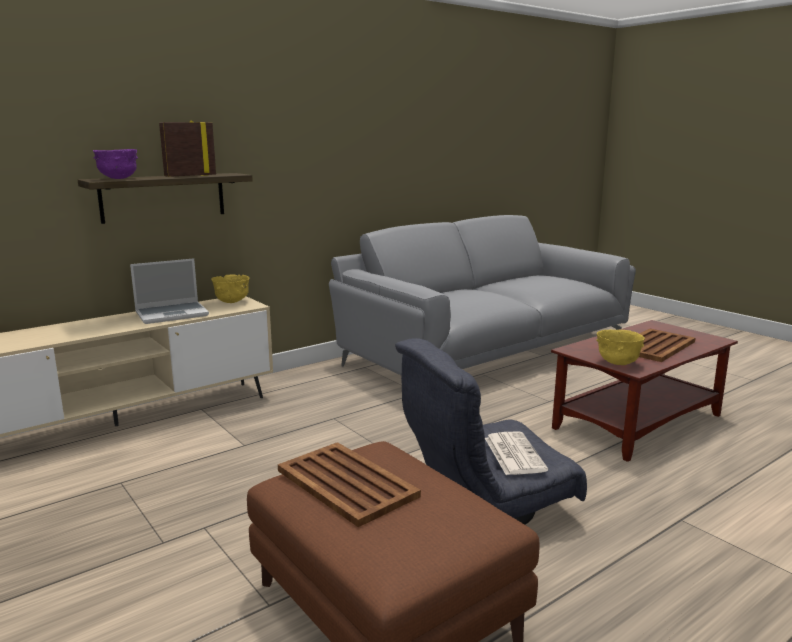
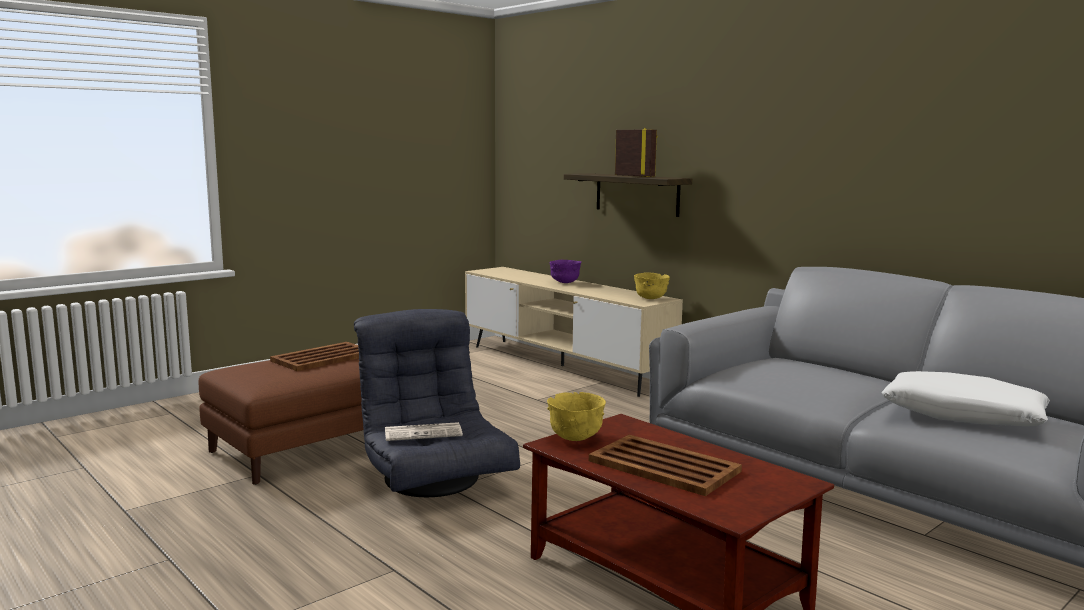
camera: 85 degrees right, 5 degrees down
purple bowl [93,149,138,179] -> purple bowl moved to [549,260,582,283]
laptop [130,258,209,324] -> none
none -> white pillow [881,371,1050,426]

